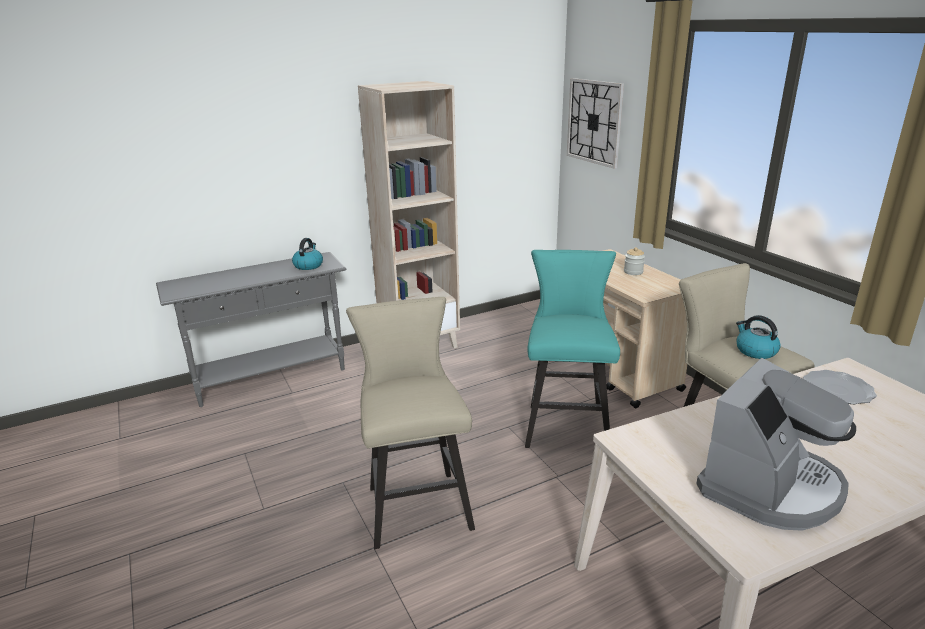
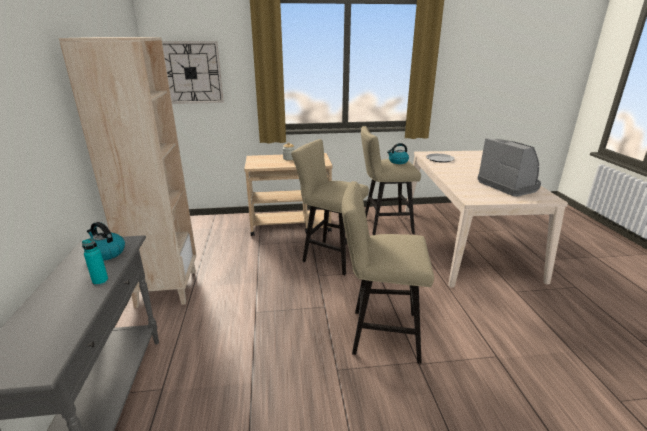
camera: 70 degrees left, 0 degrees up
turquoise stool [525,250,620,448] -> beige stool [291,139,369,275]
none -> turquoise bottle [82,238,109,286]

